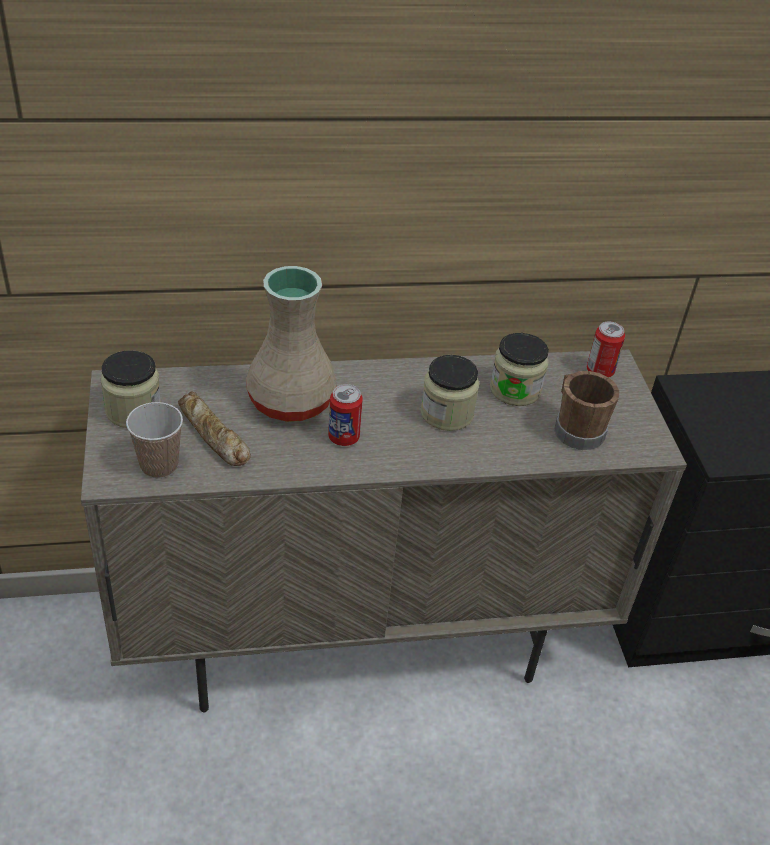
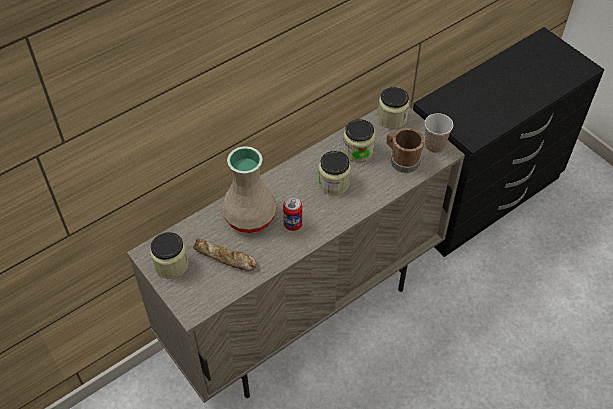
camera: 25 degrees left, 10 degrees up
cup [126,402,183,478] -> cup moved to [424,113,454,153]
can [587,322,625,378] -> jar [378,87,409,129]

